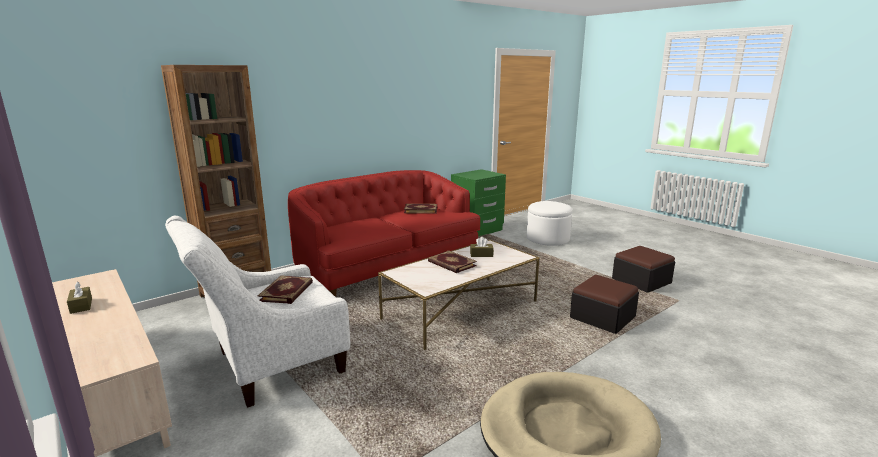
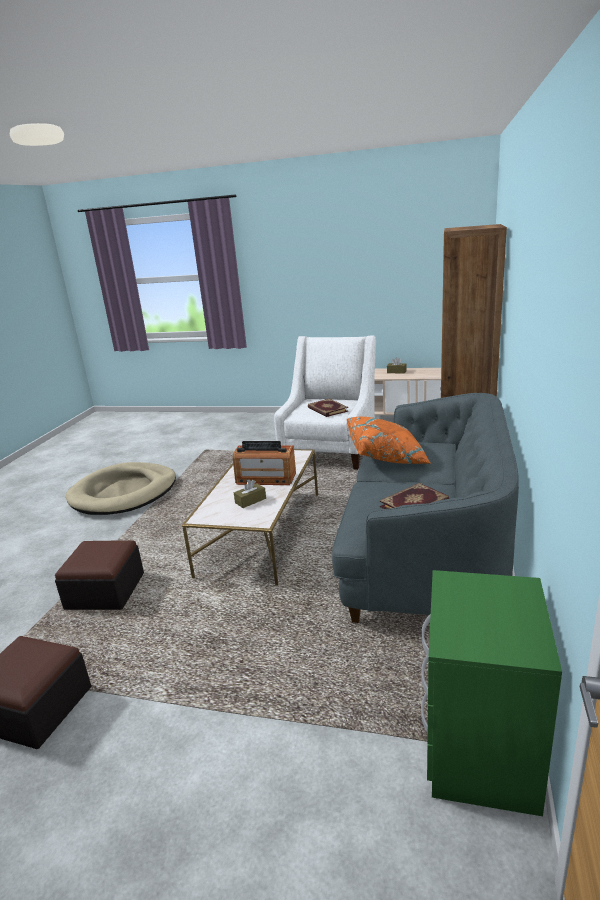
camera: 145 degrees right, 5 degrees up
red sofa [288,170,480,297] -> grey sofa [332,393,519,623]
book [428,250,477,273] -> radio [233,441,296,485]
white ottoman [527,201,573,246] -> none
none -> orange pillow [347,417,431,464]

